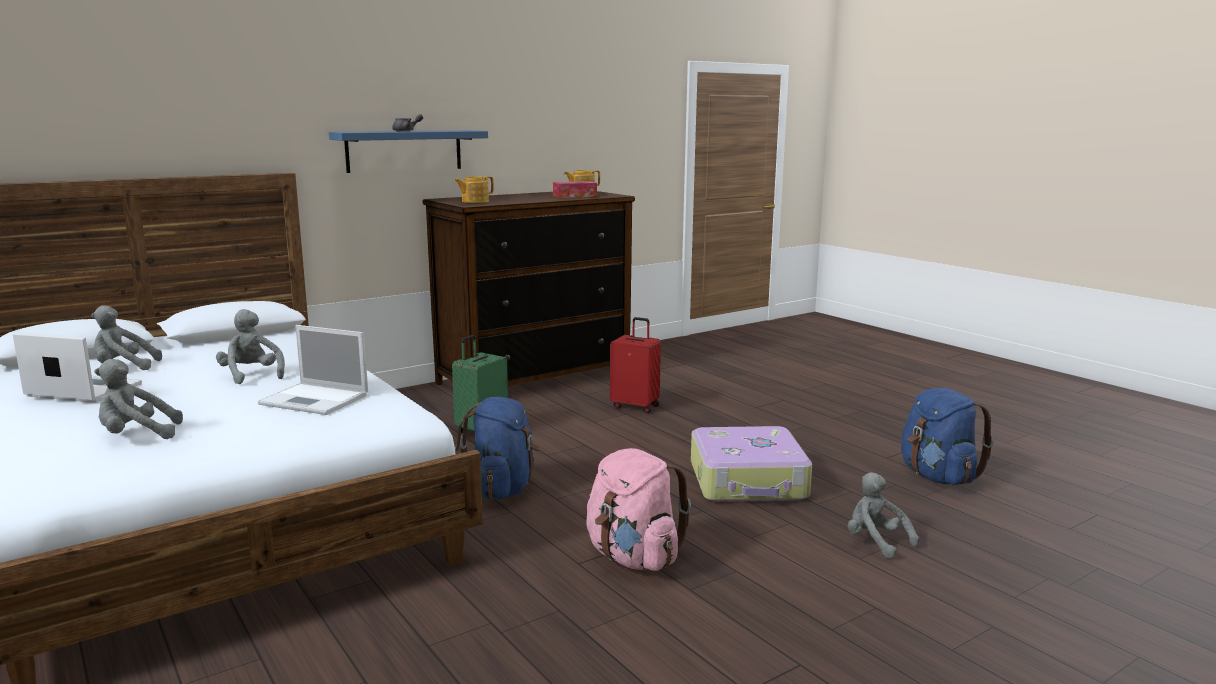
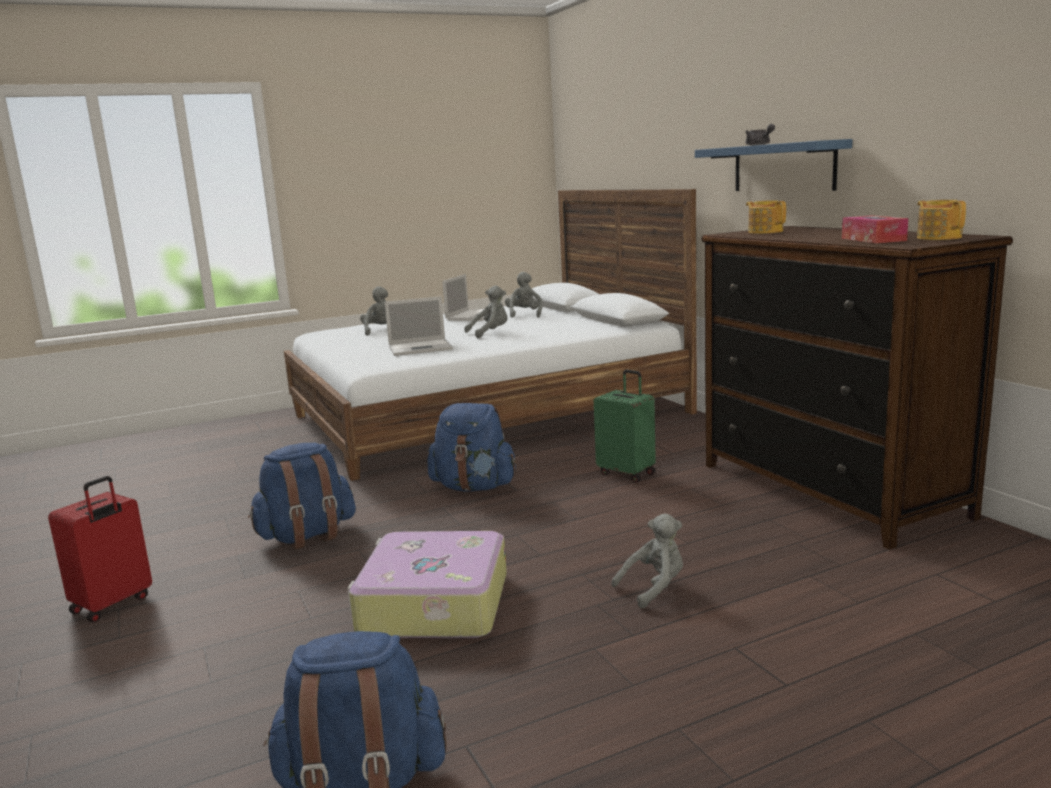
camera: 100 degrees right, 0 degrees up
laptop [258,325,368,415] -> laptop turned 135 degrees counterclockwise [385,296,453,356]
pink backpack [586,448,691,571] -> blue backpack [248,443,356,550]
red suitcase [610,317,661,413] -> red suitcase moved to [48,476,152,622]
grey plush toy [848,472,920,559] -> grey plush toy moved to [611,513,683,609]

